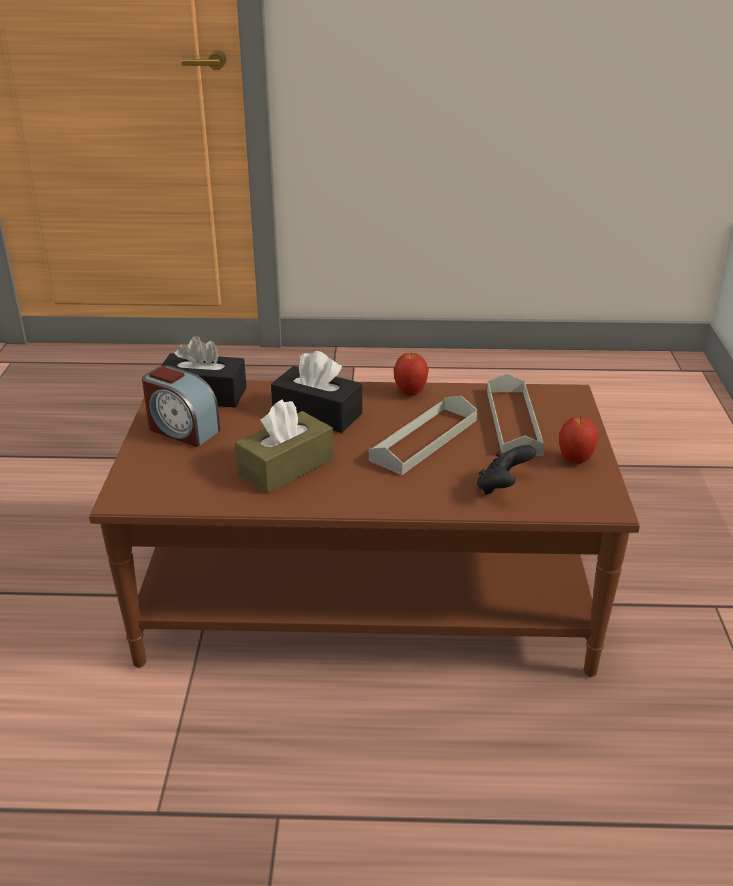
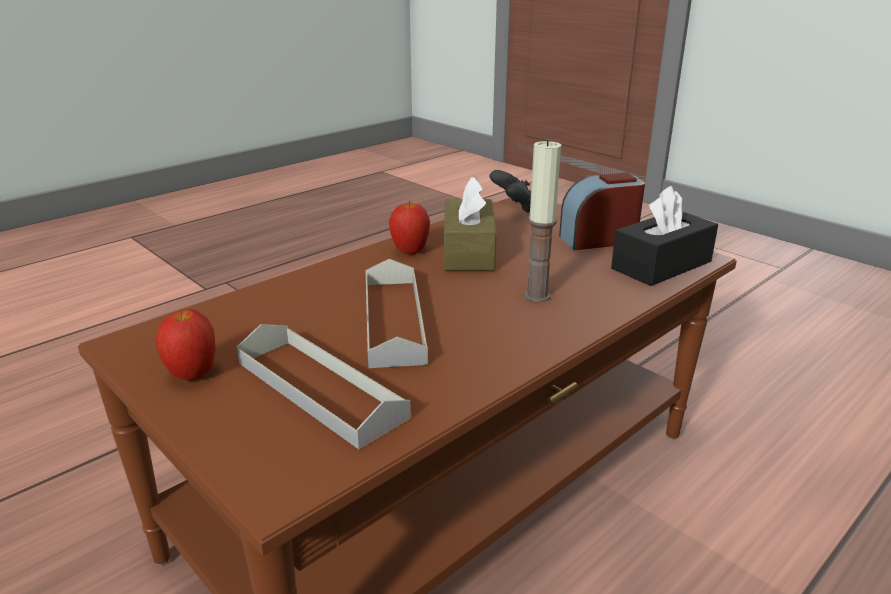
camera: 135 degrees right, 5 degrees down
black tissue box [271,351,362,433] -> candle [524,139,561,302]
apple [394,352,429,396] -> apple moved to [389,200,430,255]
black game controller [477,445,536,495] -> black game controller moved to [490,170,531,213]

